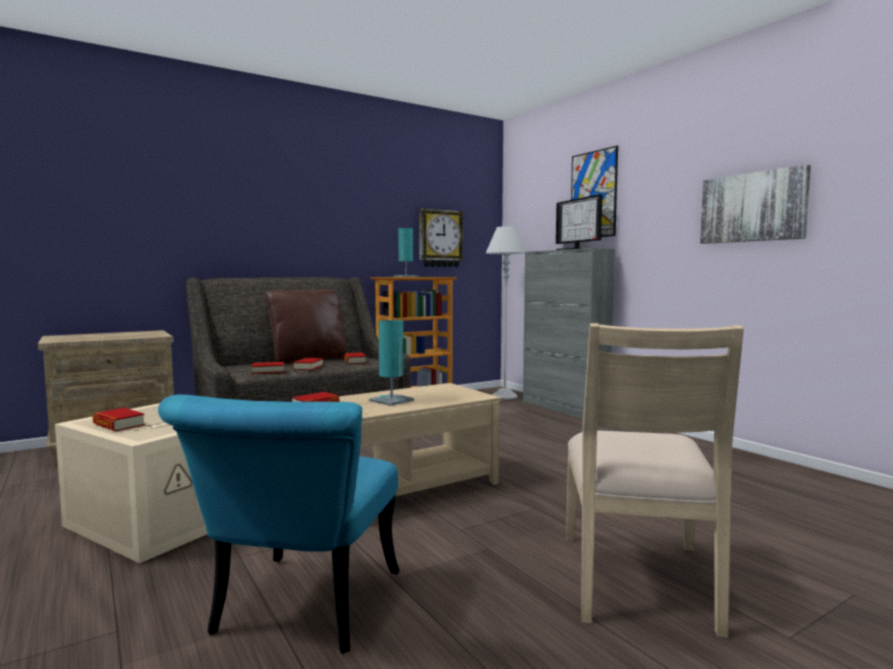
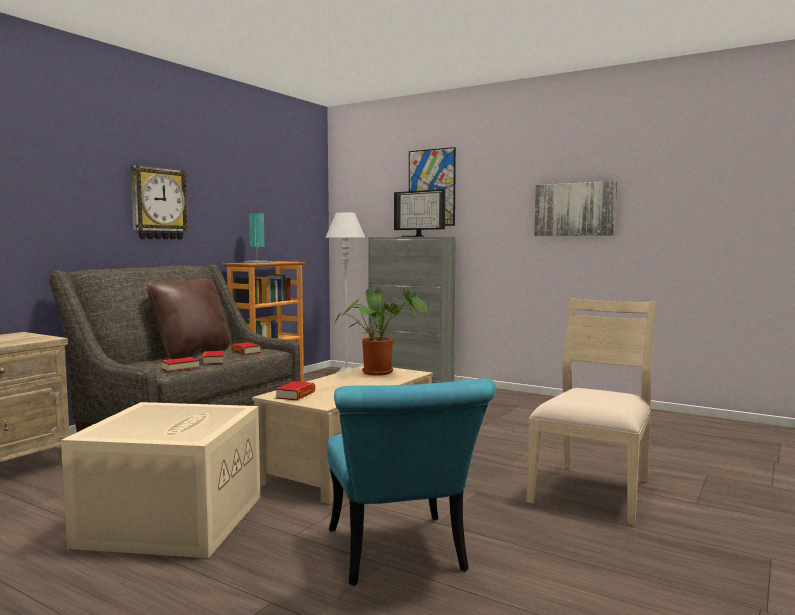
camera: 25 degrees left, 0 degrees up
book [92,408,145,431] -> none
turquoise table lamp [369,320,414,406] -> none
wall clock [419,208,465,267] -> wall clock moved to [130,165,190,239]
beige chair [566,323,744,638] -> beige chair turned 135 degrees counterclockwise [526,298,655,525]
none -> potted plant [335,288,427,376]

